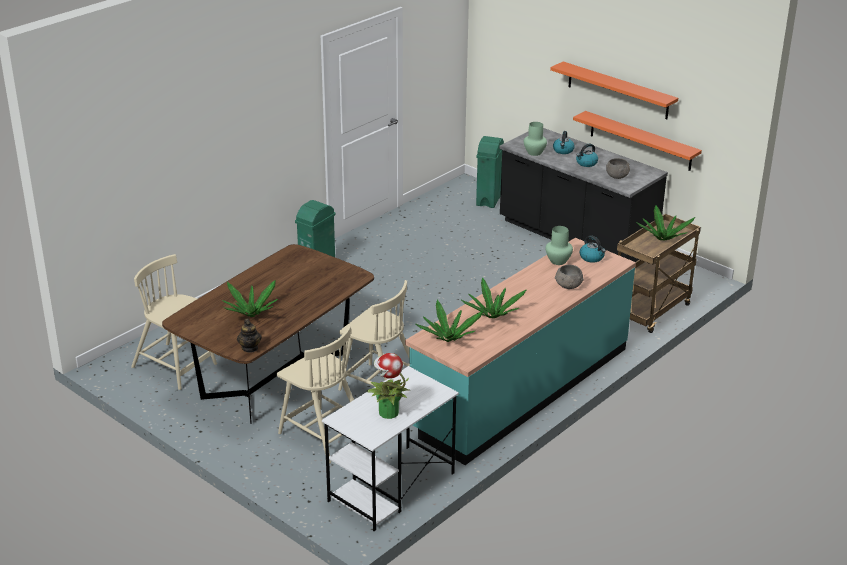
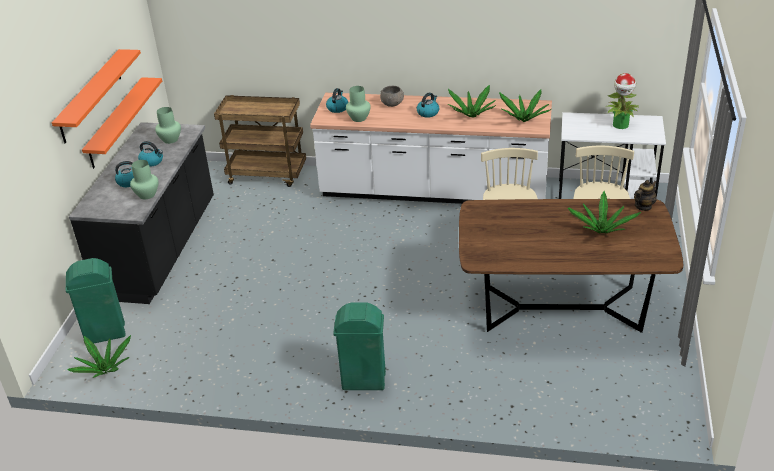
camera: 120 degrees left, 5 degrees up
beige chair [131,254,217,390] -> none
turquoise counter [405,238,636,465] -> white counter [310,93,552,204]
grey bowl [606,158,630,179] -> green vase [155,107,181,144]
potted plant [636,205,695,241] -> potted plant moved to [68,335,131,378]
none -> kettle [417,93,439,118]

